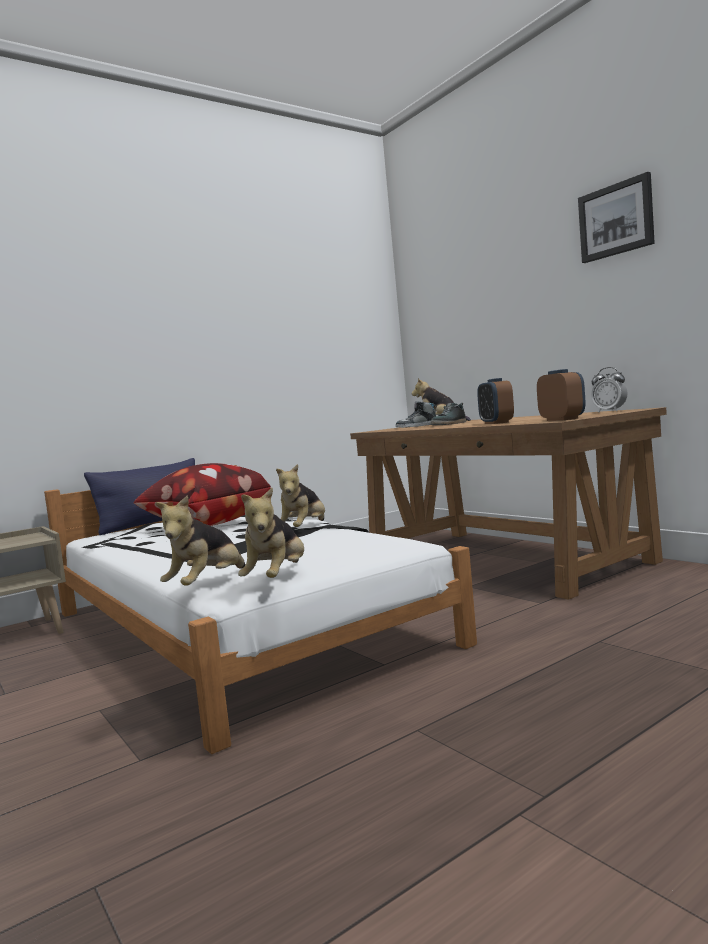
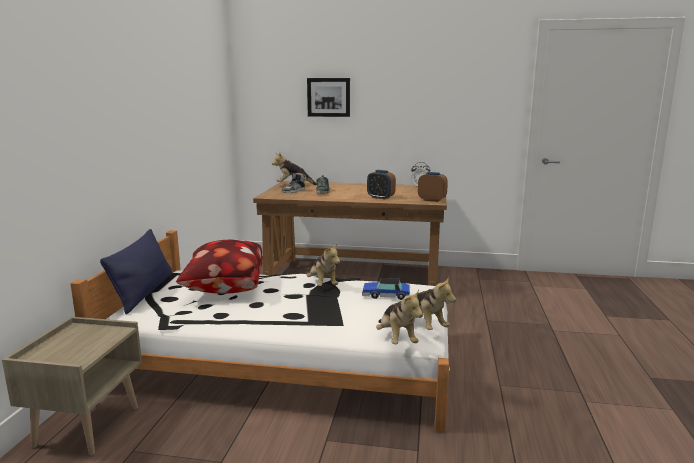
camera: 45 degrees left, 10 degrees up
picture [578,172,655,263] -> picture moved to [307,78,350,117]
none -> toy car [362,278,410,300]

